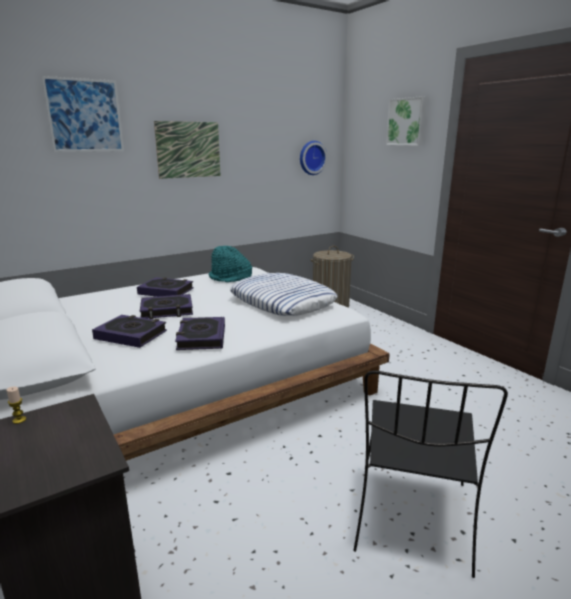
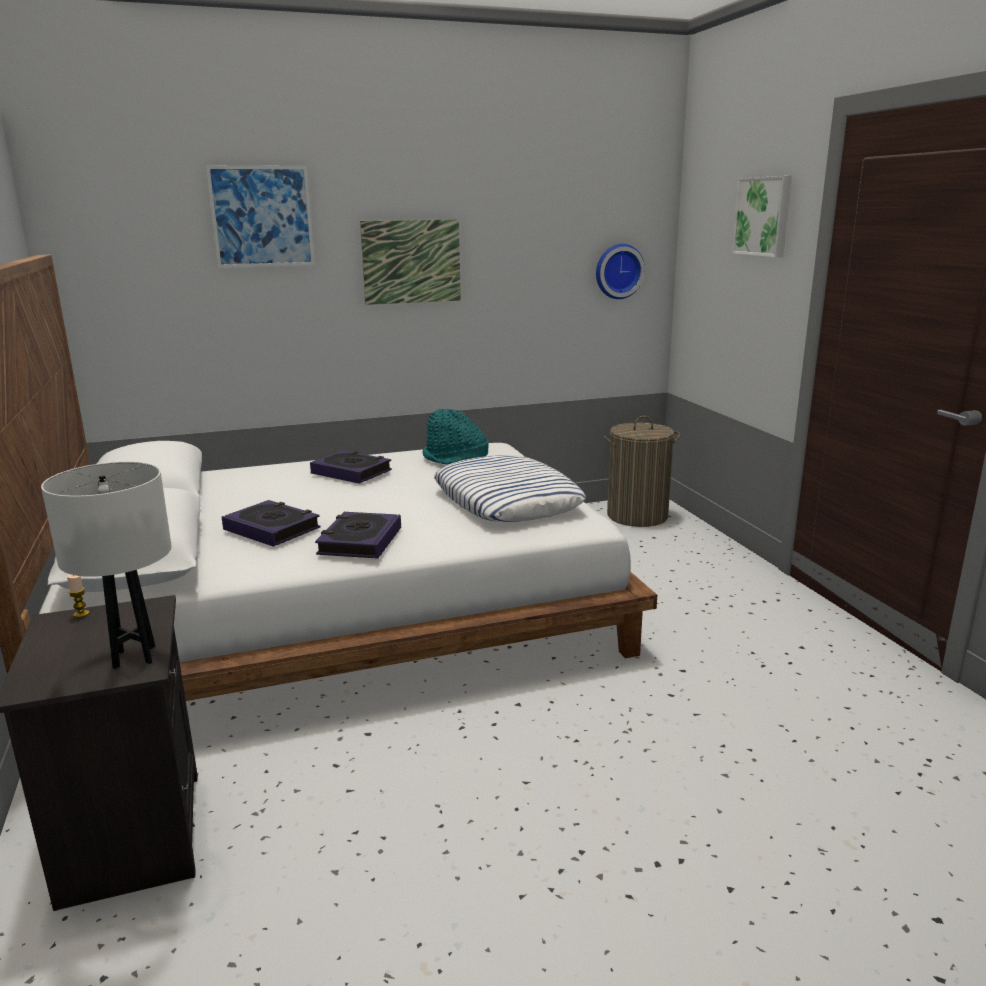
camera: 15 degrees right, 0 degrees up
book [140,294,193,319] -> none
black chair [353,370,508,578] -> none
none -> white table lamp [41,462,172,669]

